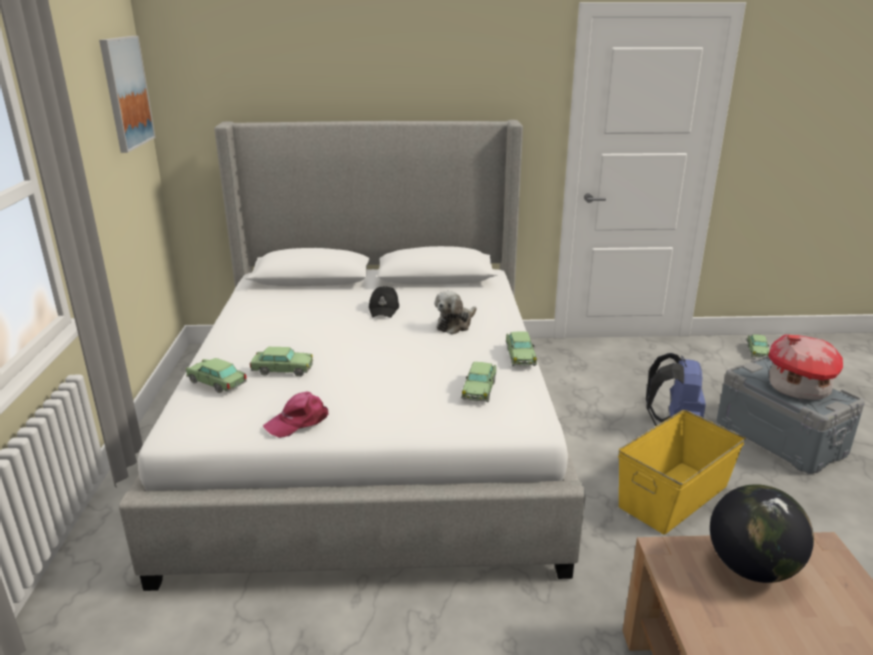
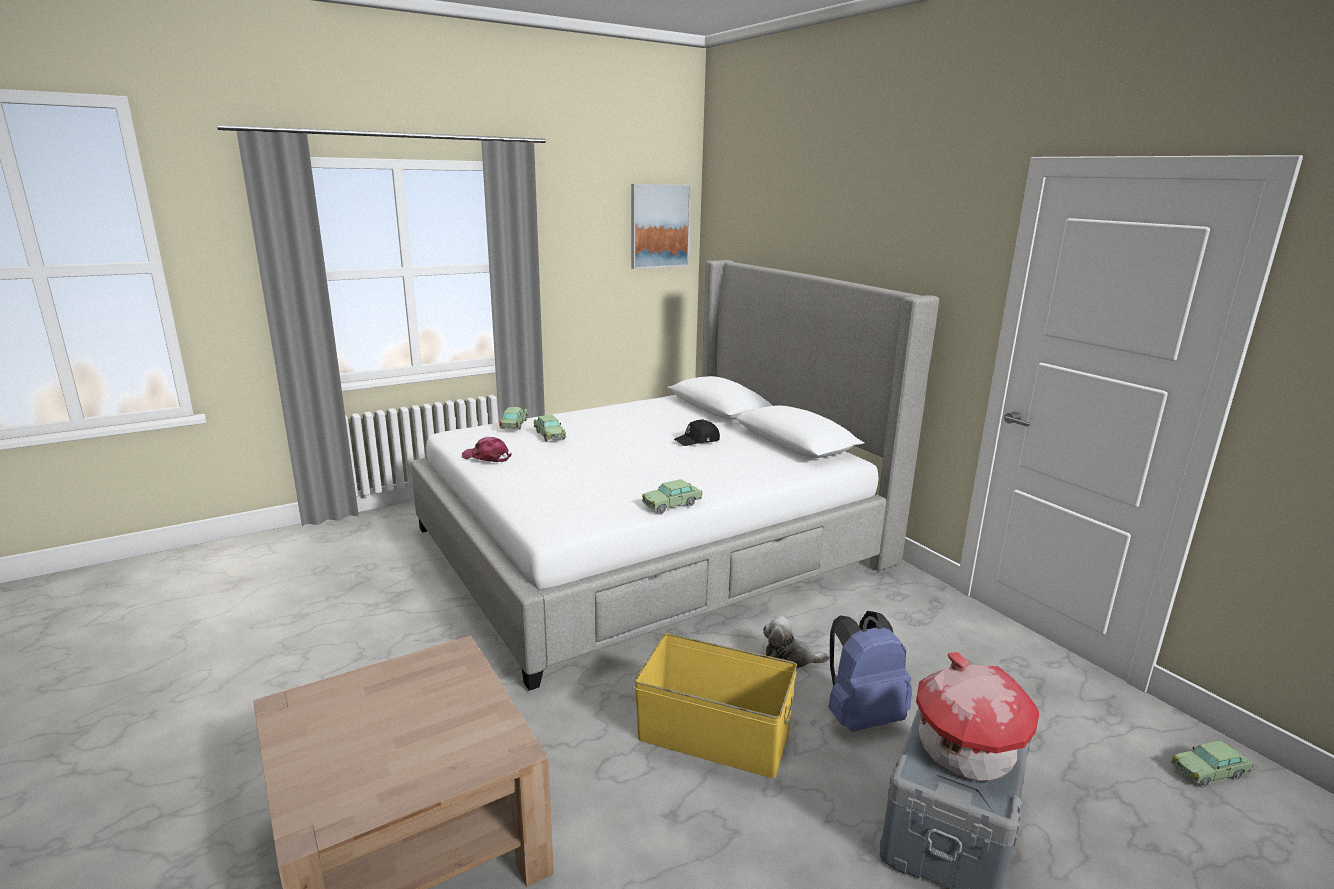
camera: 60 degrees right, 5 degrees down
plush toy [435,291,476,335] -> plush toy moved to [763,615,830,668]
toy car [461,362,496,402] -> none
globe [710,484,814,583] -> none

